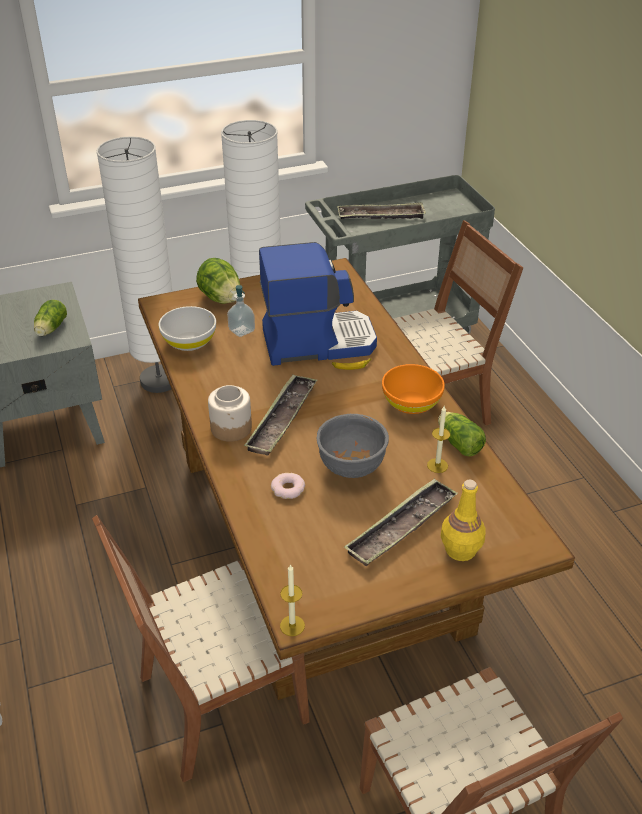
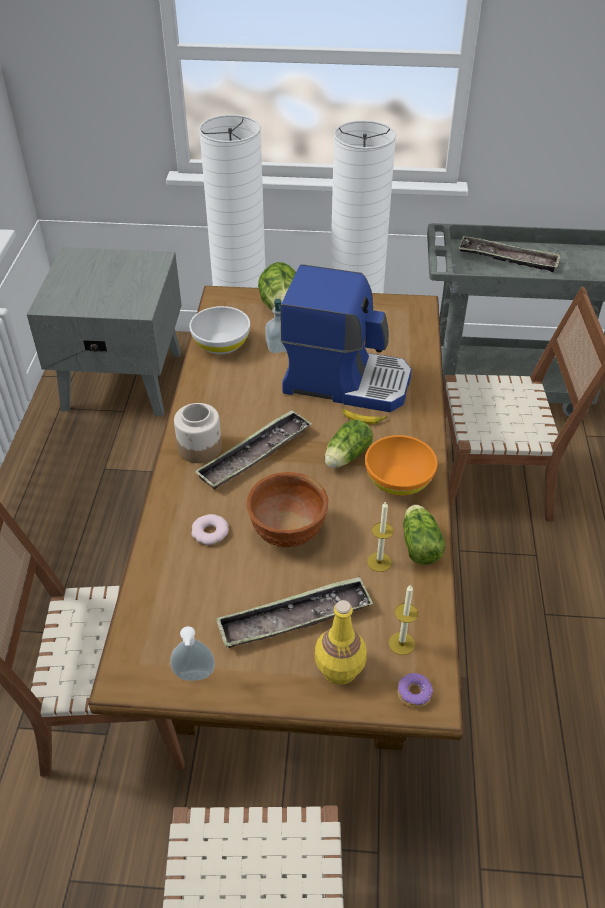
camera: 25 degrees right, 5 degrees up
lettuce [34,300,67,336] -> lettuce moved to [325,419,373,468]
candle [280,564,305,636] -> candle moved to [389,584,418,655]
grey bowl [316,414,389,478] -> brown bowl [246,472,328,547]
none -> soap dispenser [170,626,215,681]
none -> donut [398,673,433,708]

